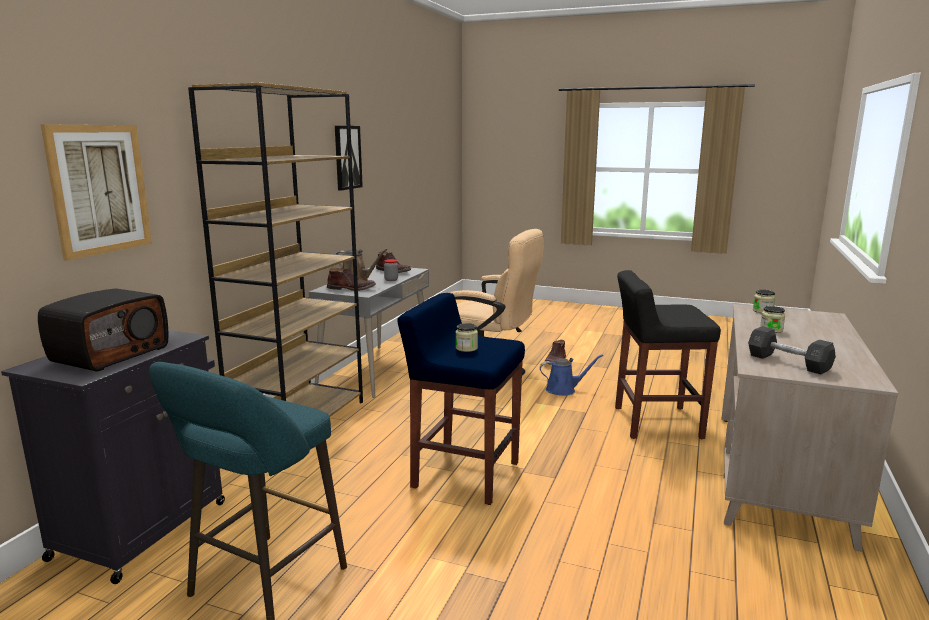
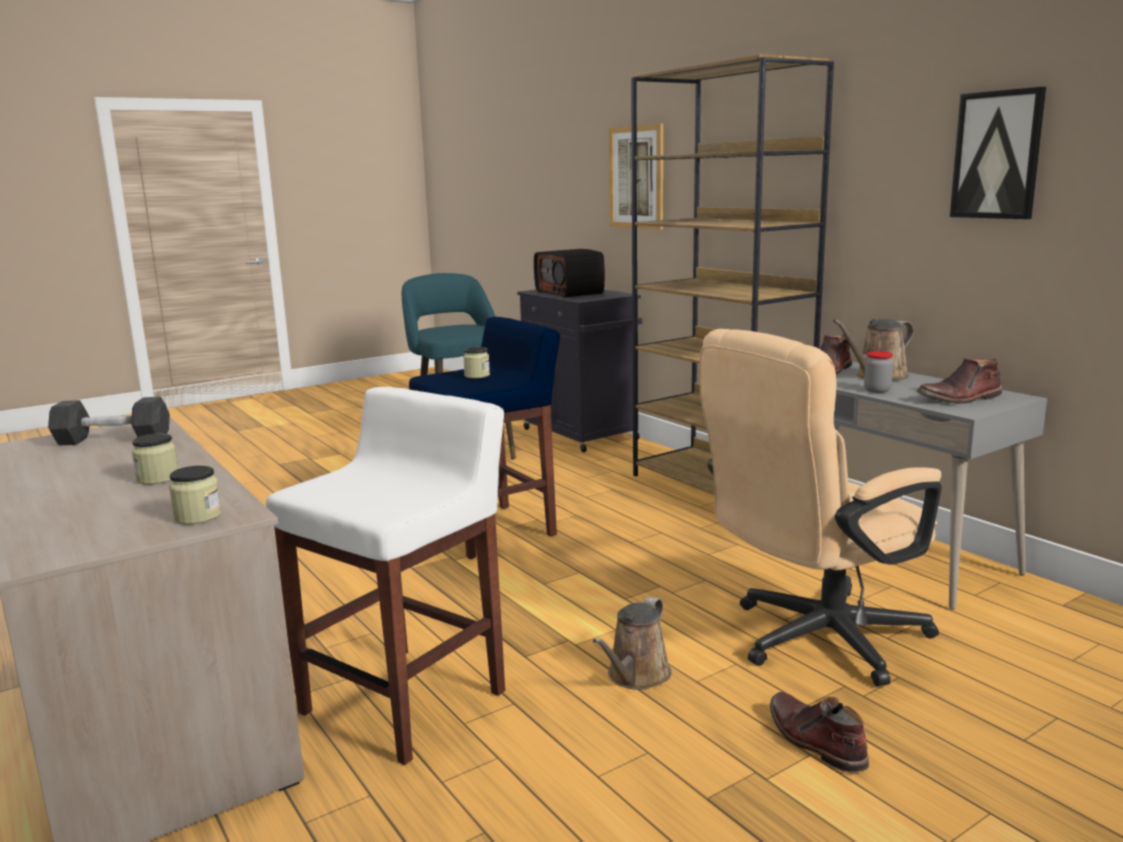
camera: 125 degrees right, 0 degrees up
blue watering can [540,354,603,396] -> brown watering can [593,597,672,690]
black stool [615,270,721,439] -> white stool [266,387,505,765]

